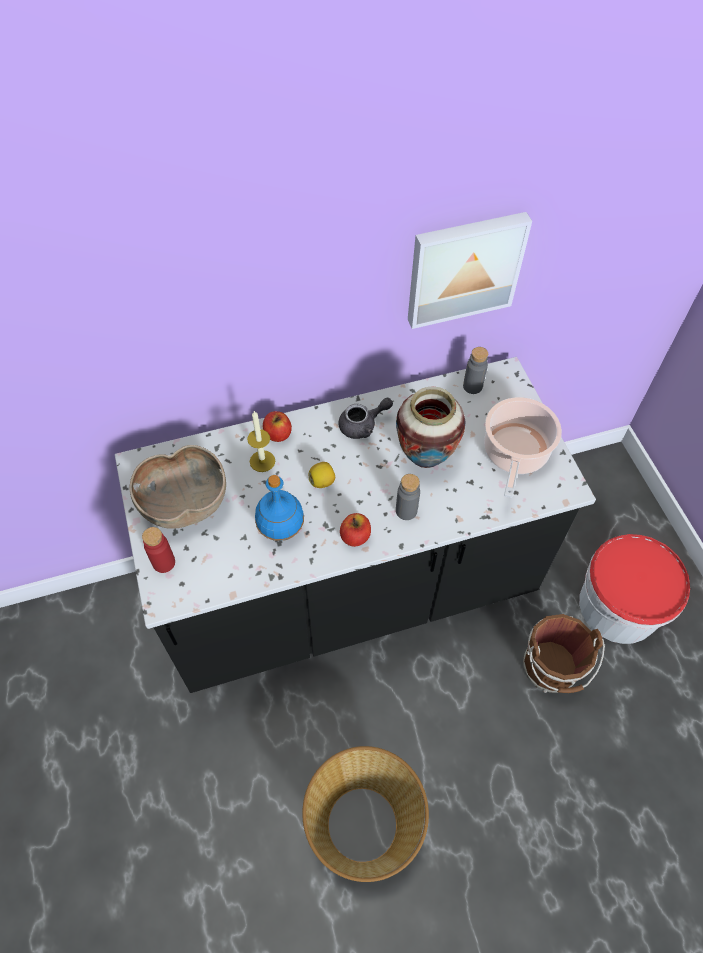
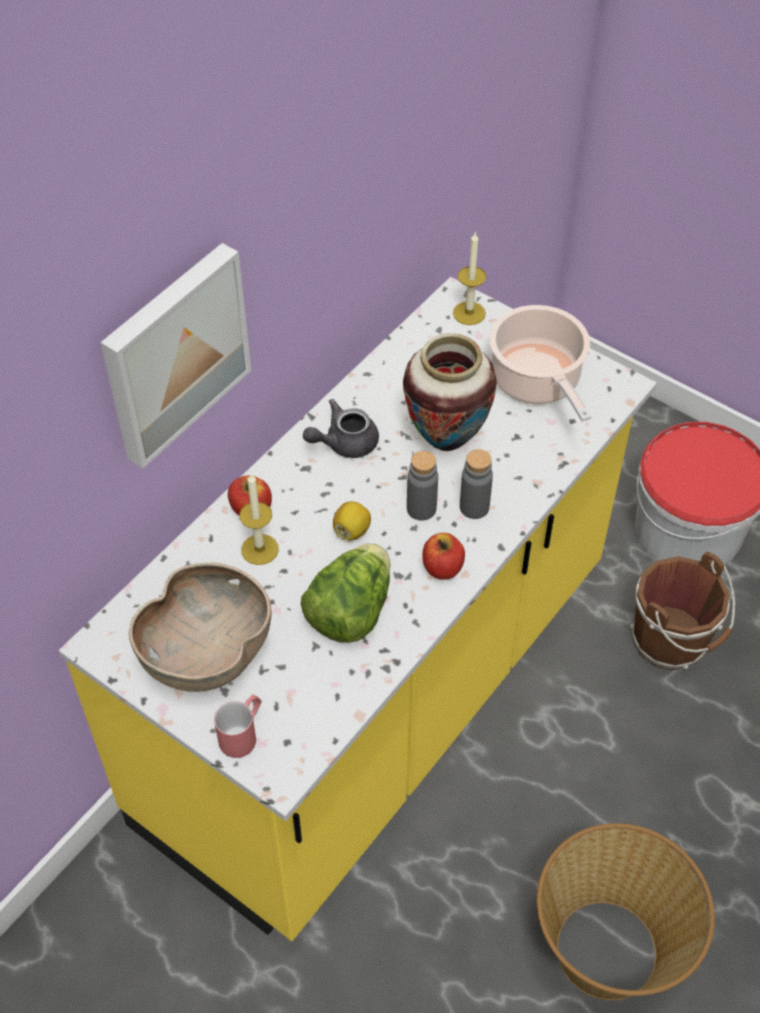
camera: 35 degrees left, 5 degrees down
black counter [115,357,596,693] -> yellow counter [59,277,657,941]
red bottle [142,527,175,573] -> red mug [214,695,262,758]
blue bottle [255,475,304,541] -> lettuce [301,544,391,643]
grey teapot [339,398,393,439] -> grey teapot turned 150 degrees counterclockwise [303,399,379,458]
picture [408,212,532,329] -> picture moved to [100,243,252,468]
grey bottle [463,347,488,394] -> grey bottle moved to [407,451,438,521]
none -> candle [453,233,486,325]

